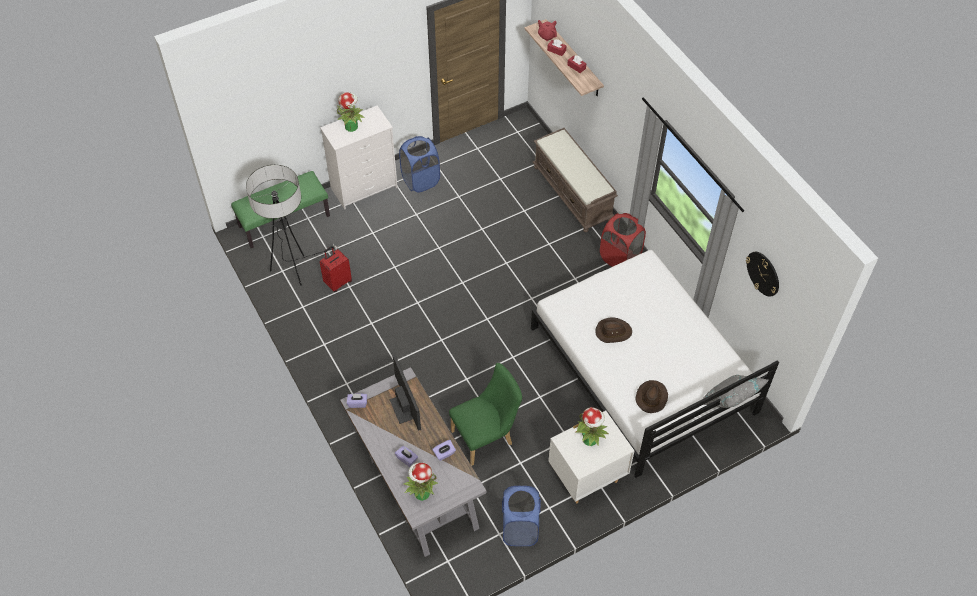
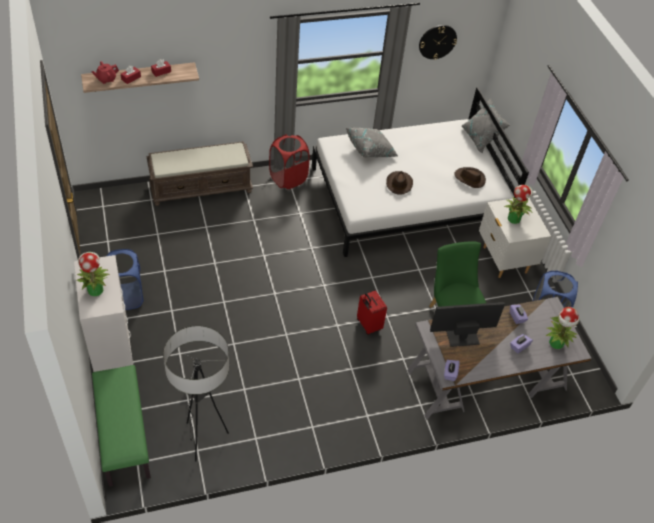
camera: 80 degrees left, 5 degrees down
red suitcase [320,246,352,292] -> red suitcase moved to [357,290,387,335]
none -> grey pillow [346,128,399,158]

